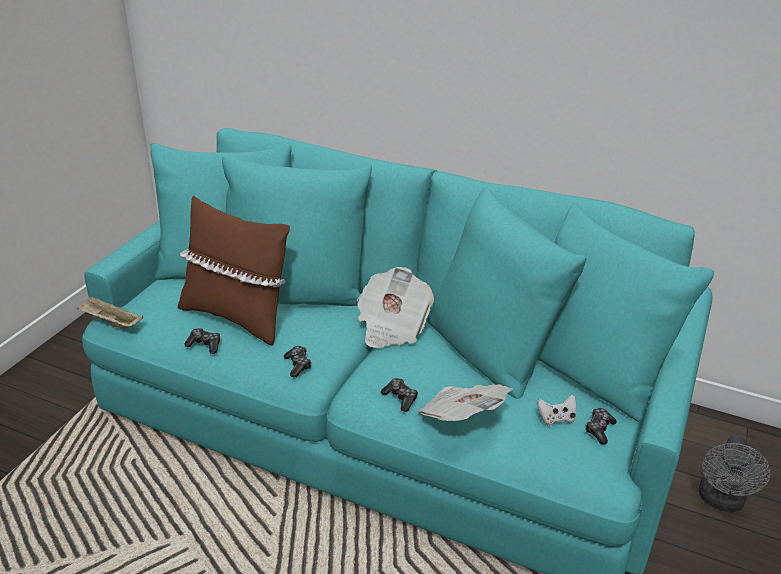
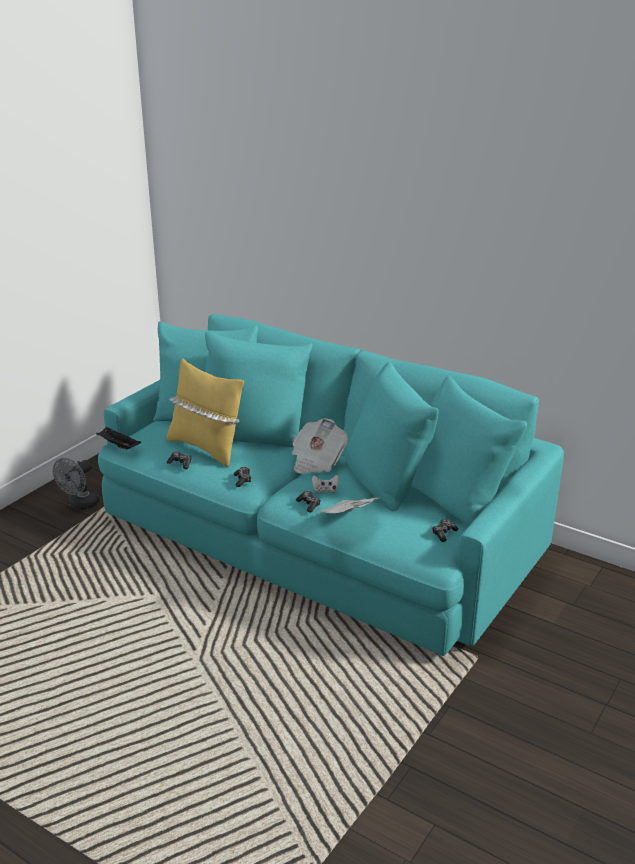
camera: 10 degrees right, 5 degrees down
beige tray [77,296,144,328] -> black tray [96,426,141,450]
brown pillow [178,195,290,346] -> yellow pillow [166,358,244,467]
white game controller [537,394,577,426] -> white game controller moved to [312,475,339,493]
grey fan [699,436,771,512] -> grey fan moved to [53,458,100,510]

